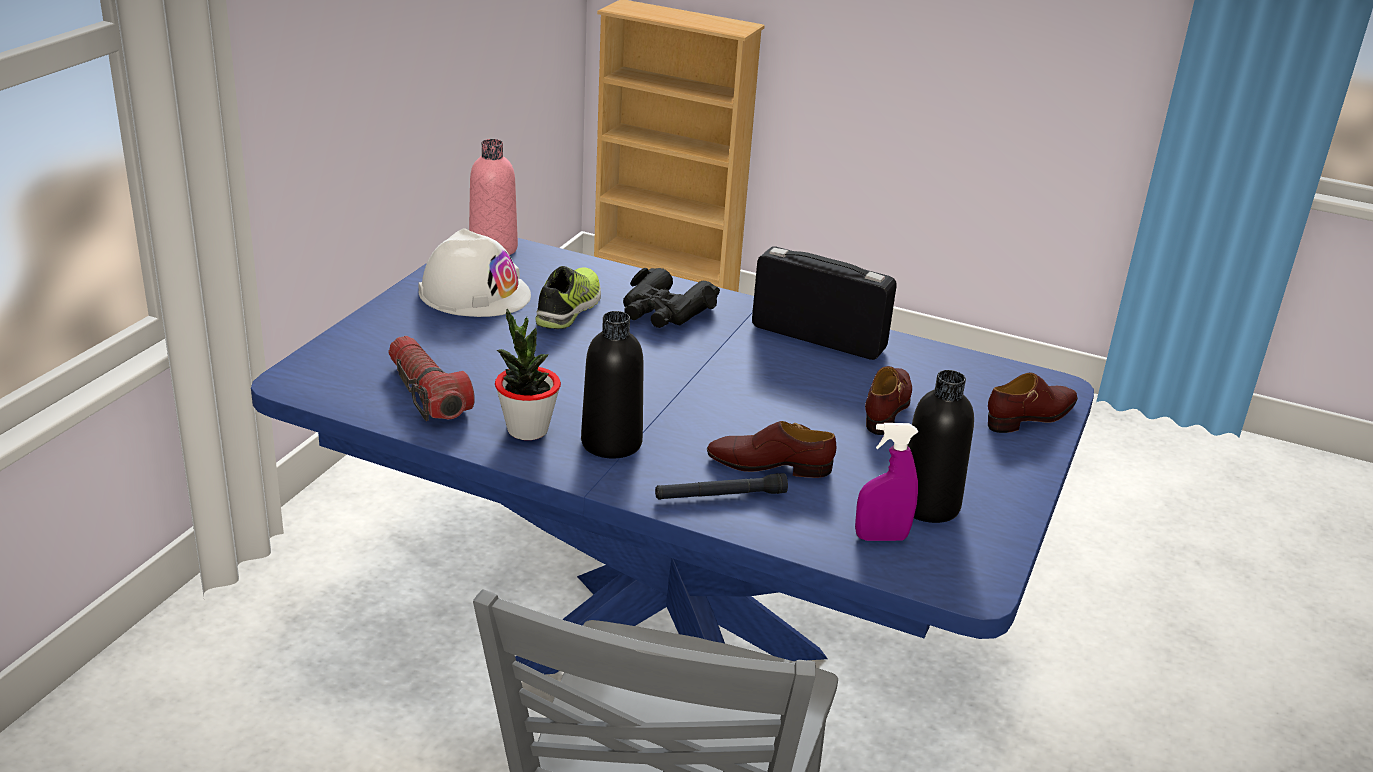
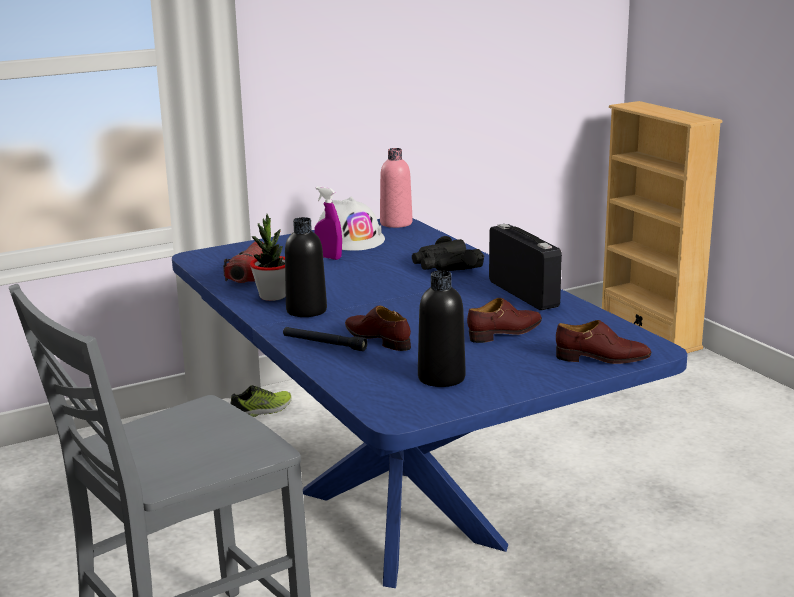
camera: 40 degrees right, 10 degrees down
shoe [535,266,601,329] -> shoe moved to [230,385,291,417]
purple spray bottle [855,423,918,541] -> purple spray bottle moved to [314,186,342,260]

